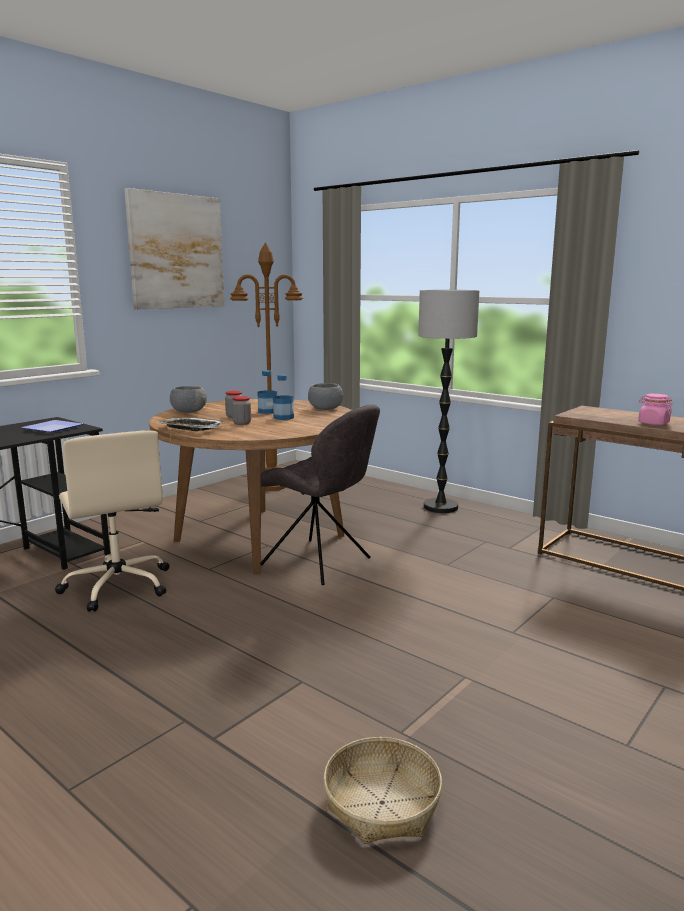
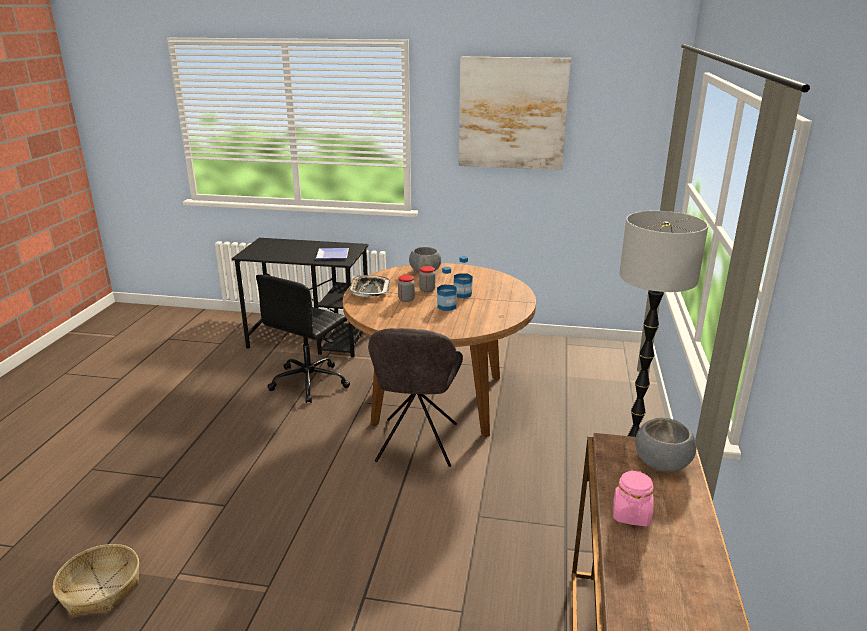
camera: 60 degrees right, 10 degrees up
beige office chair [55,430,169,612] -> black office chair [256,275,350,403]
brown floor lamp [230,242,303,491] -> none
grey bowl [308,383,343,410] -> grey bowl moved to [635,418,697,472]

